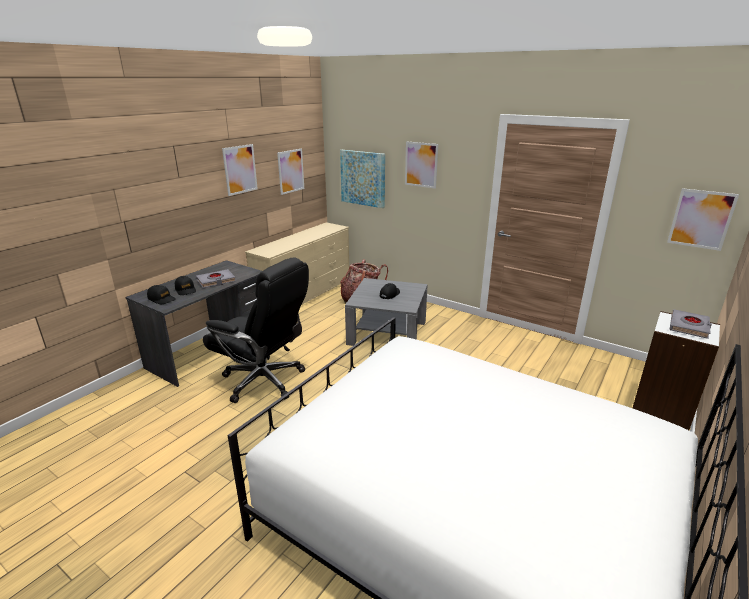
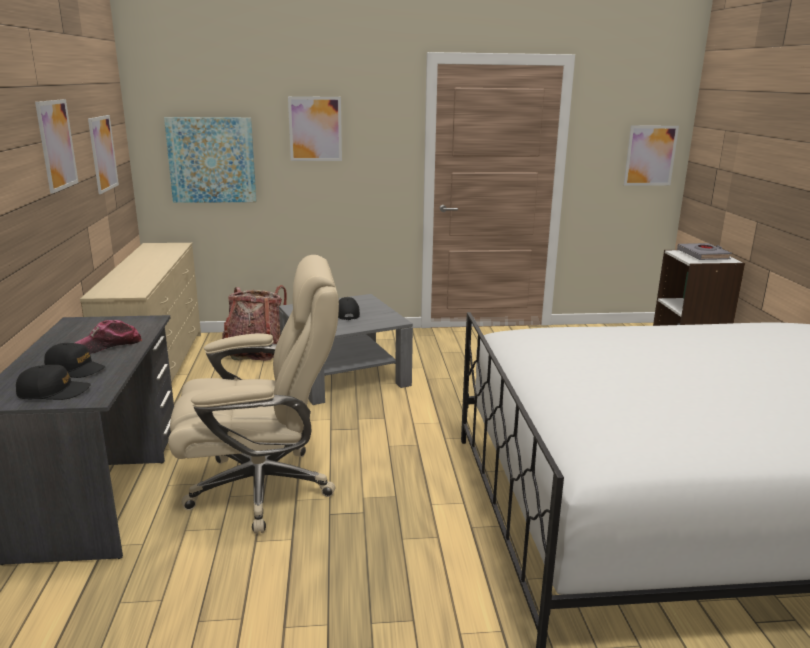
camera: 40 degrees left, 5 degrees down
grey book [196,269,236,288] -> cap [75,320,142,354]
black office chair [203,257,309,403] -> beige office chair [168,255,339,534]

